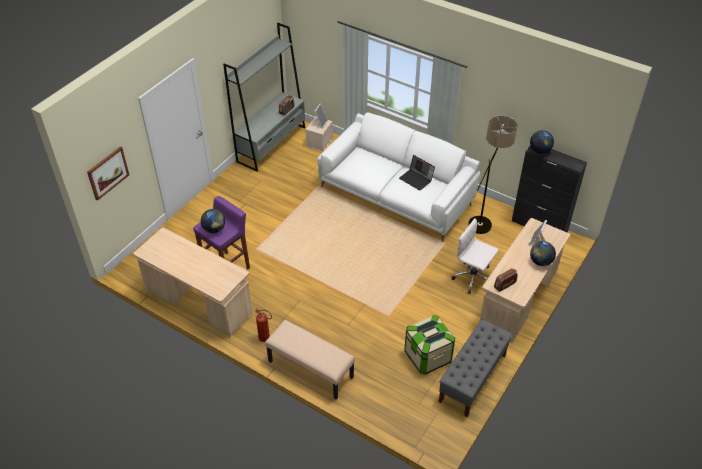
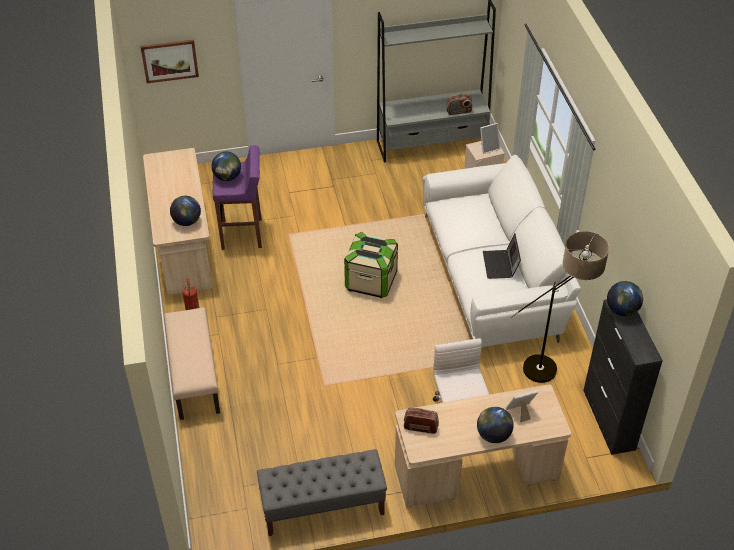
camera: 45 degrees right, 0 degrees up
storage box [404,315,455,375] -> storage box moved to [344,232,398,298]
none -> globe [170,196,201,226]

